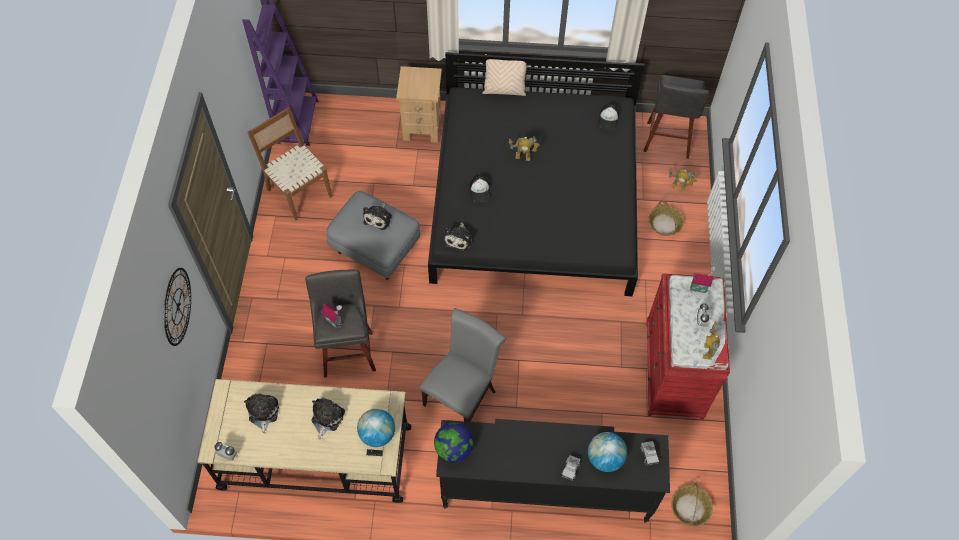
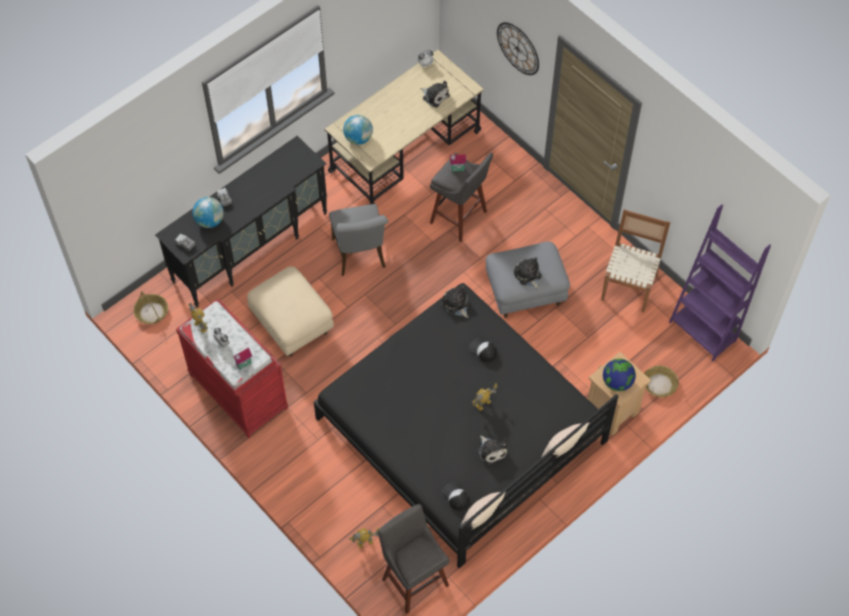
camera: 135 degrees right, 0 degrees up
chair [247,107,333,220] -> chair turned 75 degrees counterclockwise [601,209,670,313]
plush toy [312,398,345,439] -> plush toy moved to [478,436,507,465]
globe [434,422,474,462] -> globe moved to [603,359,636,391]
basket [648,201,684,236] -> basket moved to [644,365,679,397]
none -> beige ottoman [247,266,334,357]
none -> beige pillow [461,492,506,530]

